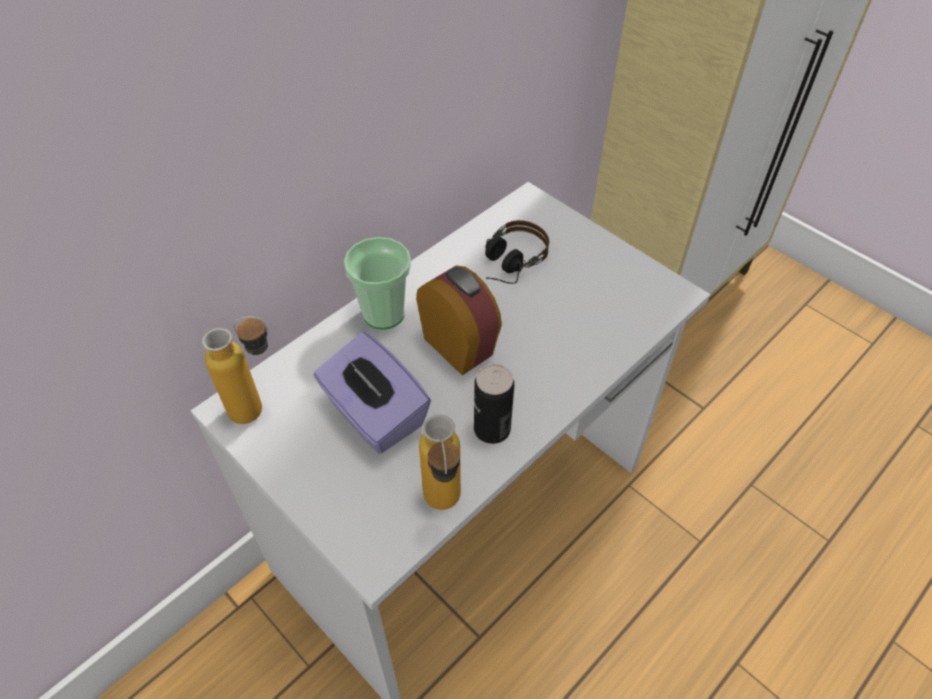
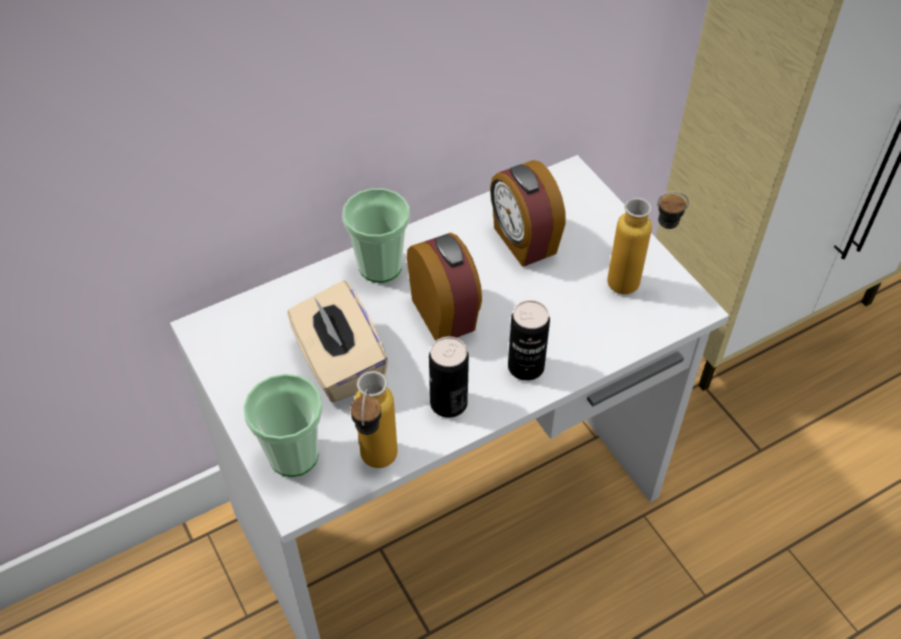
camera: 15 degrees right, 0 degrees up
bottle [202,316,269,424] -> bottle moved to [607,191,689,294]
purple tissue box [313,332,431,454] -> beige tissue box [287,281,388,402]
headphones [485,220,549,284] -> alarm clock [490,160,566,267]
none -> cup [243,374,323,477]
none -> can [508,300,550,381]

